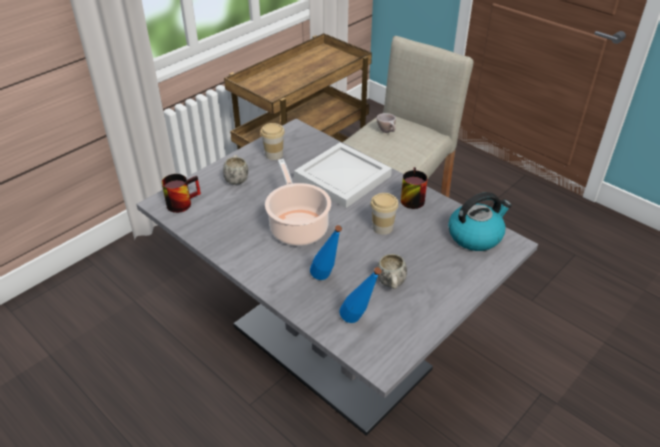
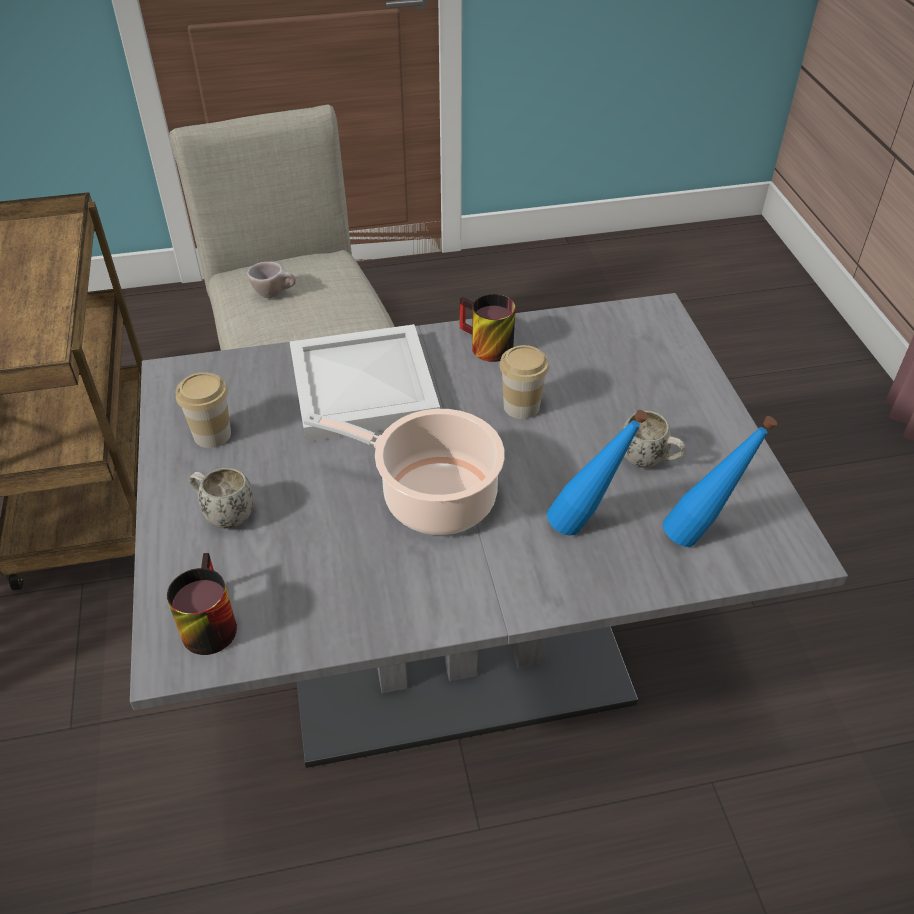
camera: 55 degrees left, 5 degrees up
kettle [448,192,512,251] -> none

